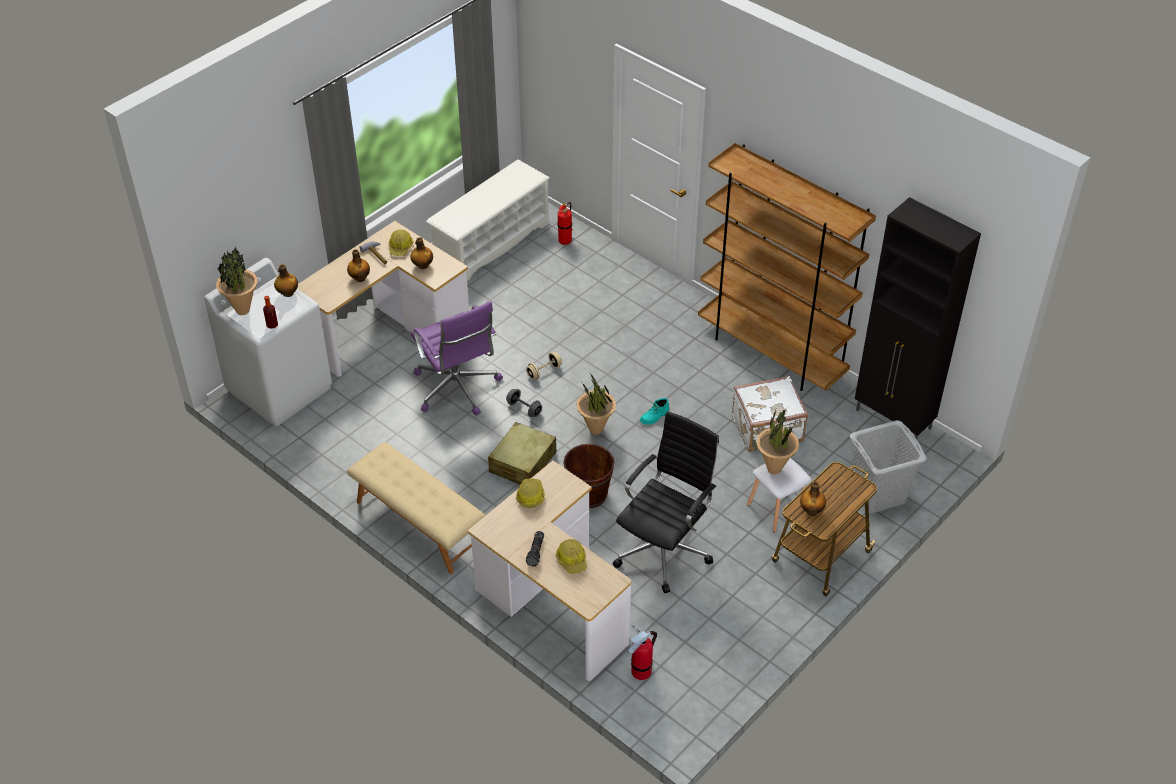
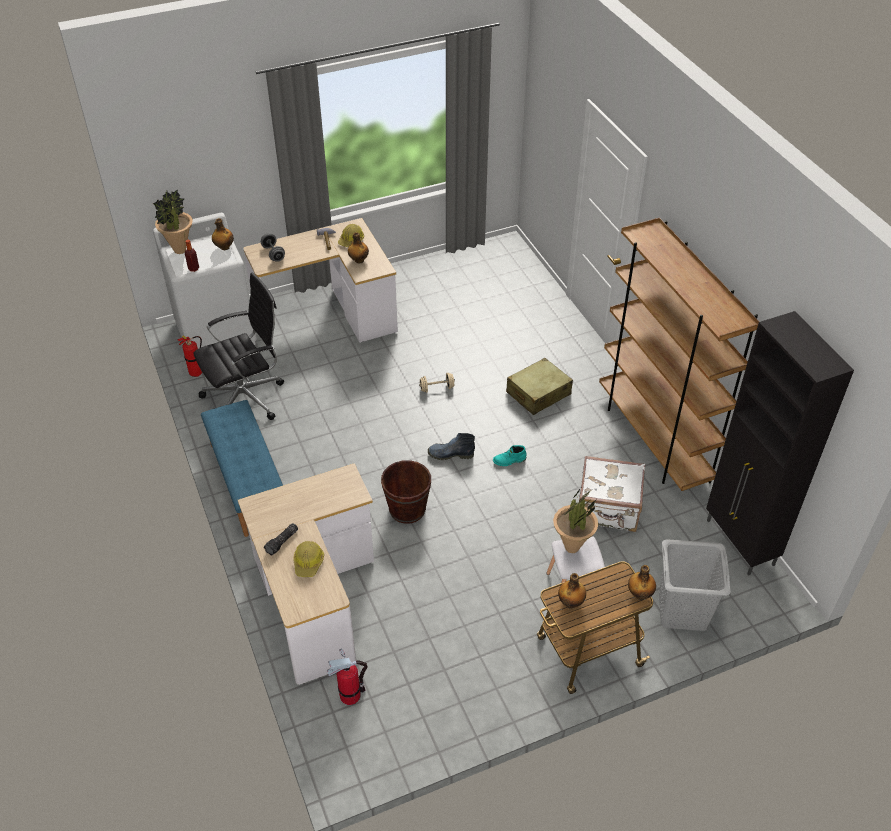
camera: 25 degrees right, 0 degrees up
bottle [347,249,370,282] -> bottle moved to [628,565,656,600]
beige bench [347,442,485,574] -> blue bench [201,400,283,537]
purple office chair [411,301,503,415] -> none
white shoe rack [426,160,550,281] -> none
beige suitcase [488,422,557,485] -> beige suitcase moved to [506,358,573,415]
grey dumbbell [506,389,542,417] -> grey dumbbell moved to [261,233,285,262]
hard hat [516,479,545,508] -> none
fire extinguisher [557,202,573,245] -> fire extinguisher moved to [177,335,202,377]
potted plant [577,375,616,434] -> boot [428,433,475,460]
black office chair [613,411,719,593] -> black office chair moved to [193,272,284,420]

